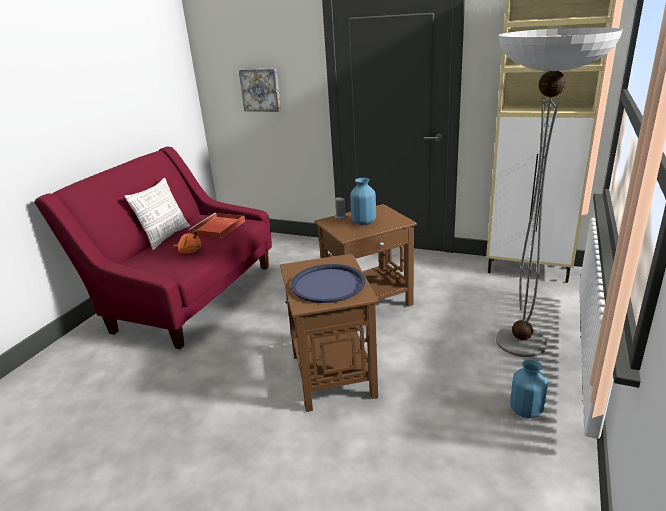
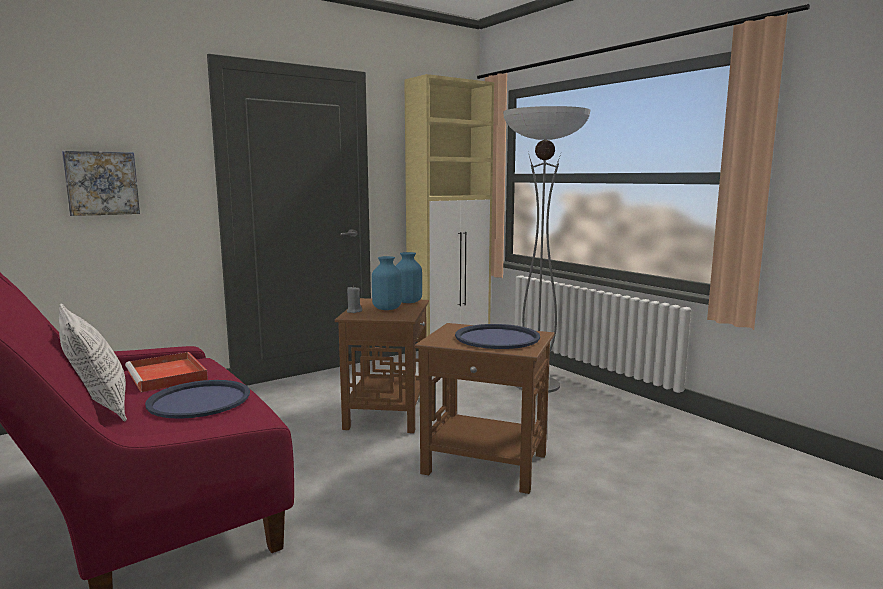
camera: 60 degrees left, 15 degrees down
orange plush toy [173,230,202,253] -> blue tray [145,380,250,419]
blue vase [510,359,548,418] -> blue vase moved to [396,252,422,303]

